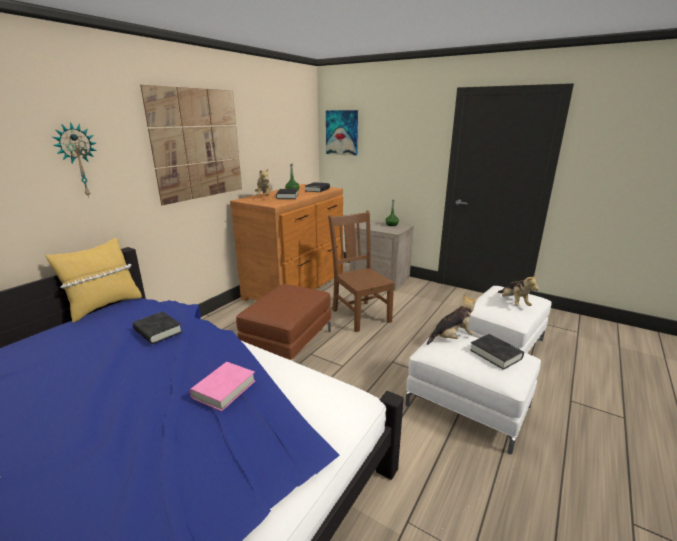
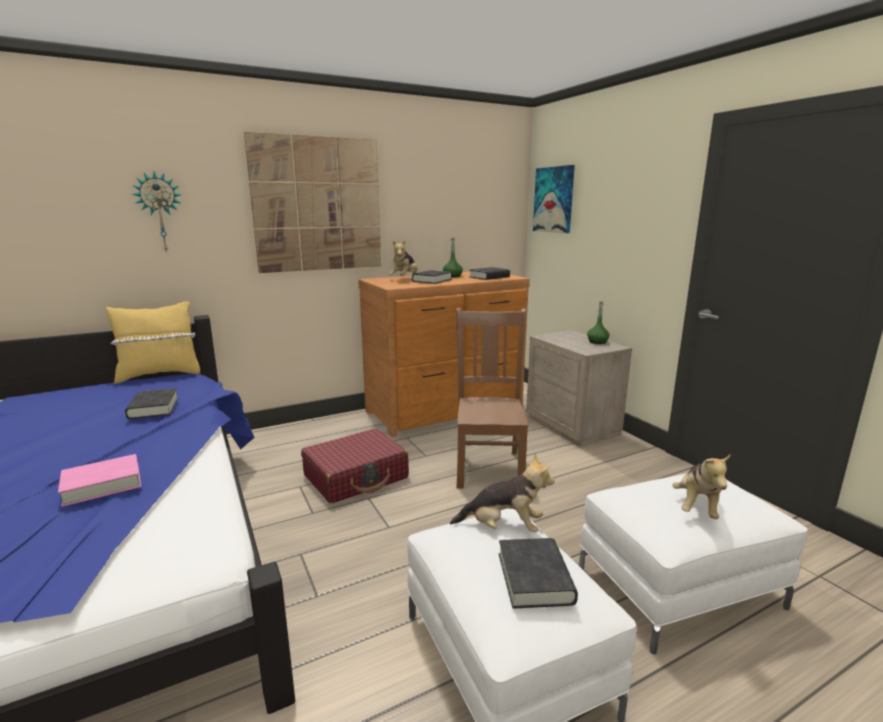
camera: 30 degrees right, 5 degrees down
brown ottoman [236,284,331,361] -> red suitcase [301,428,409,503]

